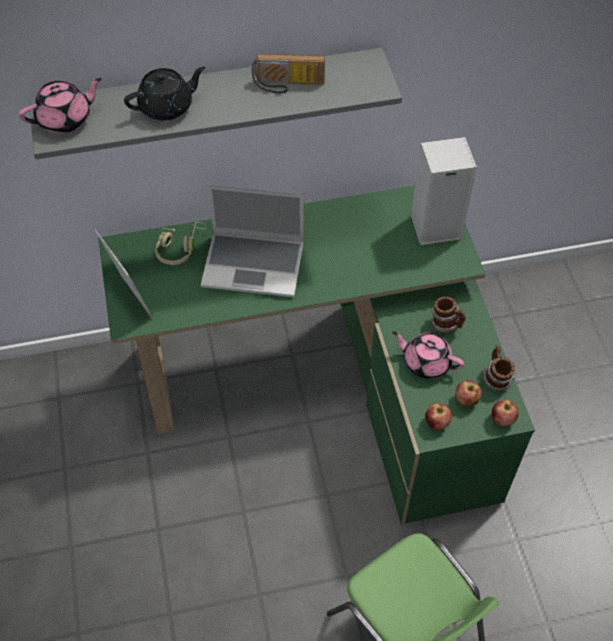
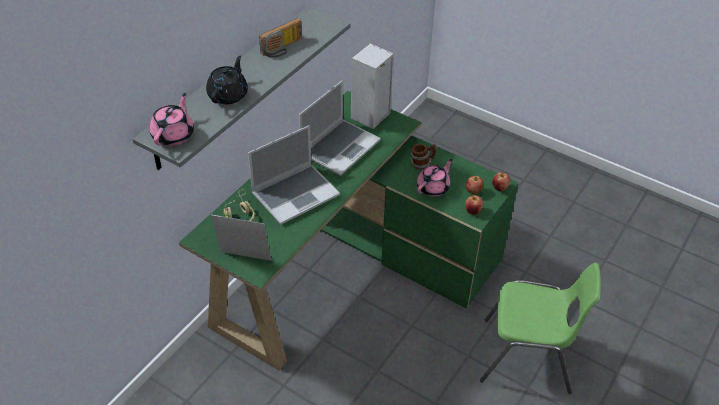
camera: 45 degrees left, 10 degrees down
pink teapot [392,331,464,379] -> pink teapot turned 150 degrees clockwise [417,159,453,196]
mug [483,345,516,391] -> none
none -> laptop [299,81,381,176]

